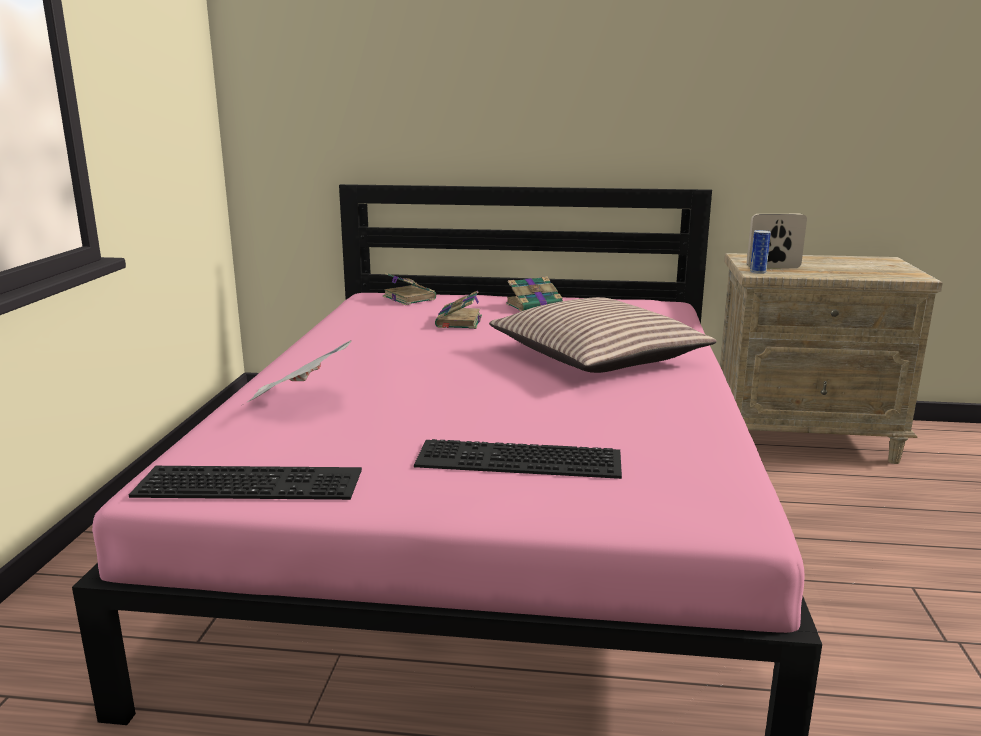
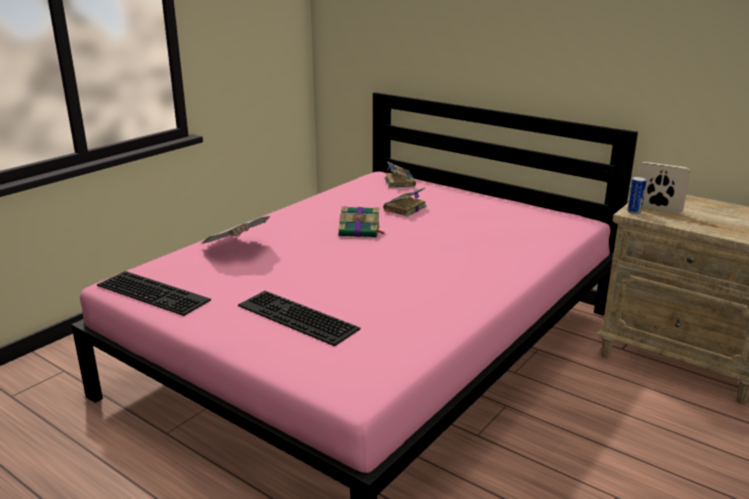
camera: 30 degrees right, 5 degrees up
pillow [489,297,716,373] -> none
book [506,276,563,311] -> book moved to [338,206,385,237]

